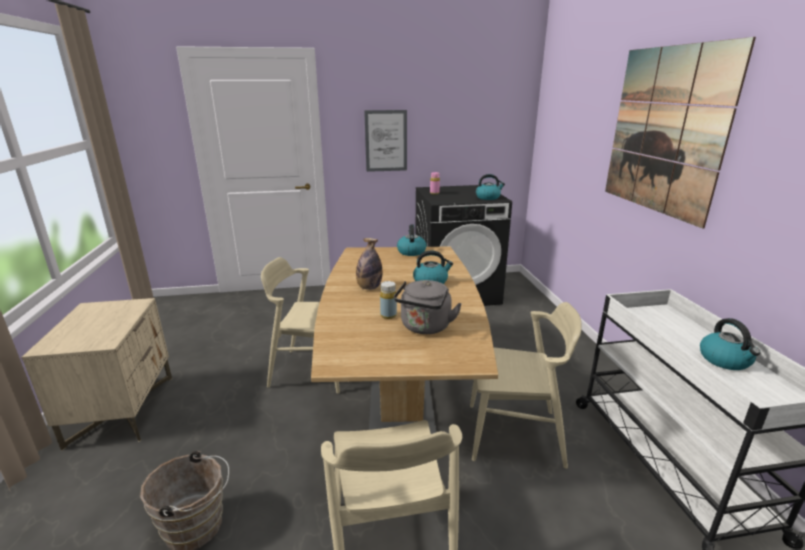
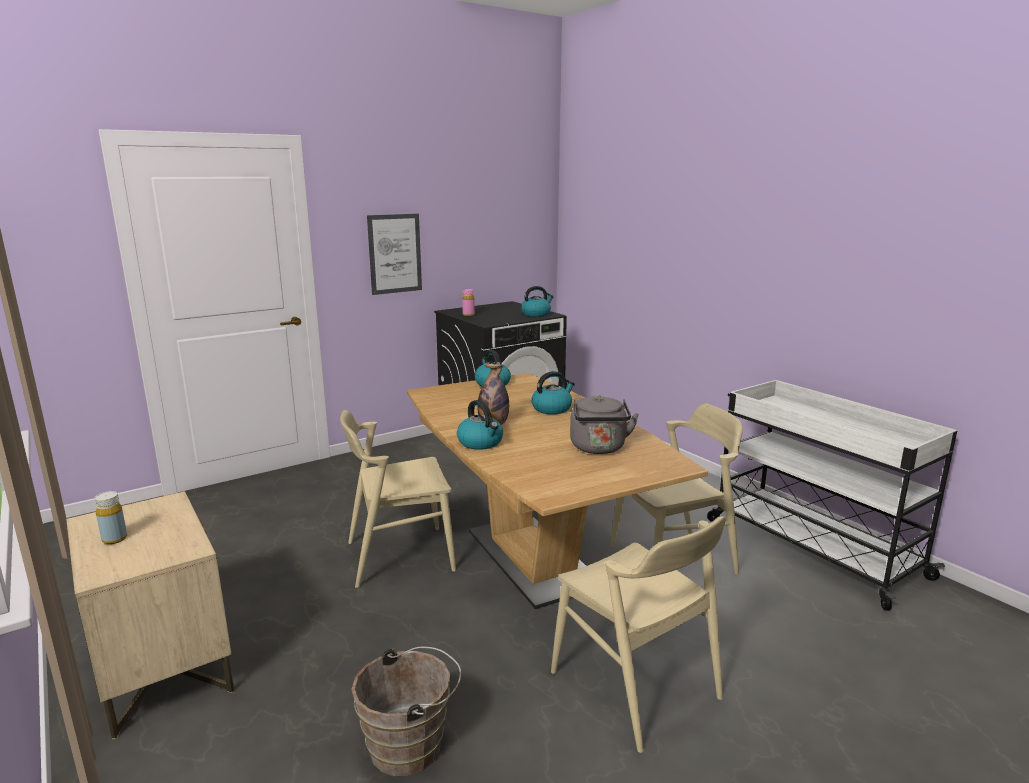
camera: 25 degrees left, 5 degrees down
yellow bottle [380,281,397,319] -> yellow bottle moved to [94,491,127,544]
picture [605,37,756,229] -> none
kettle [700,318,761,370] -> kettle moved to [457,400,503,450]

